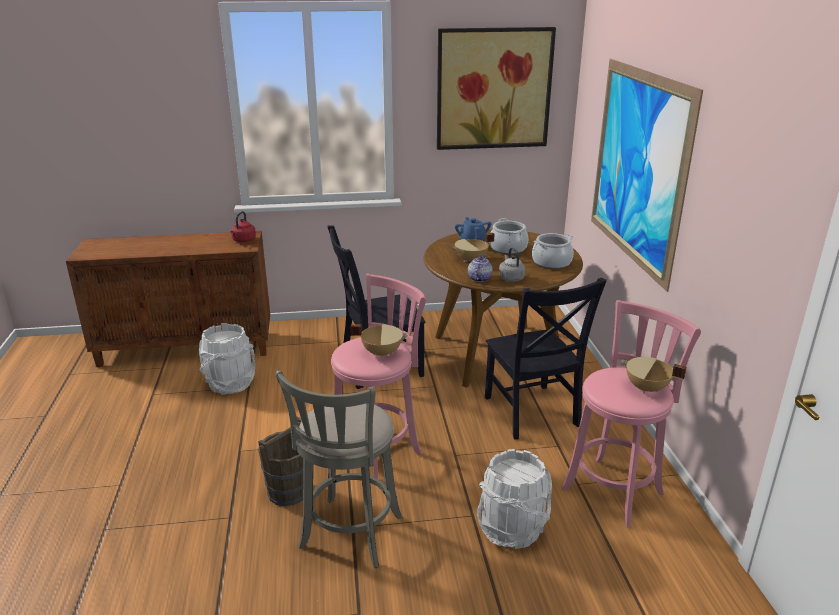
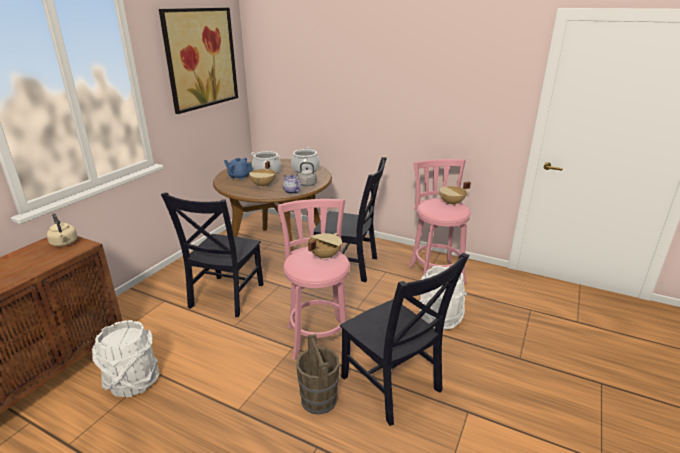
camera: 55 degrees left, 0 degrees up
red kettle [231,211,256,242] -> beige kettle [47,213,78,247]
grey stool [275,370,403,568] -> black chair [340,253,470,426]
picture [591,59,703,292] -> none

